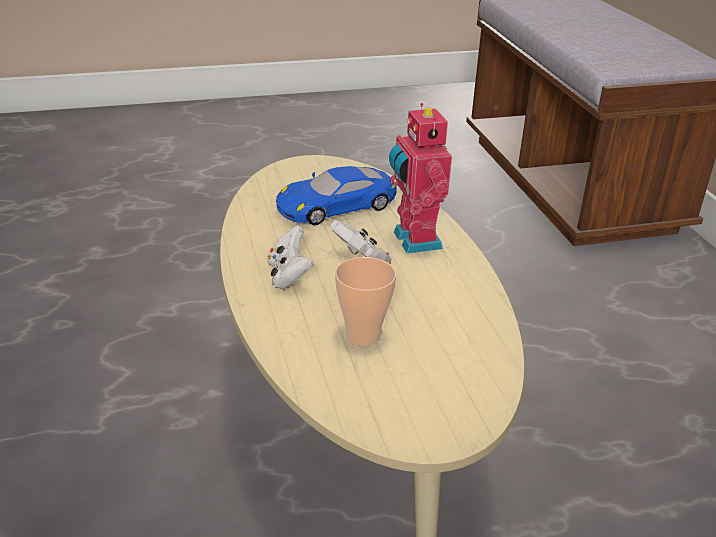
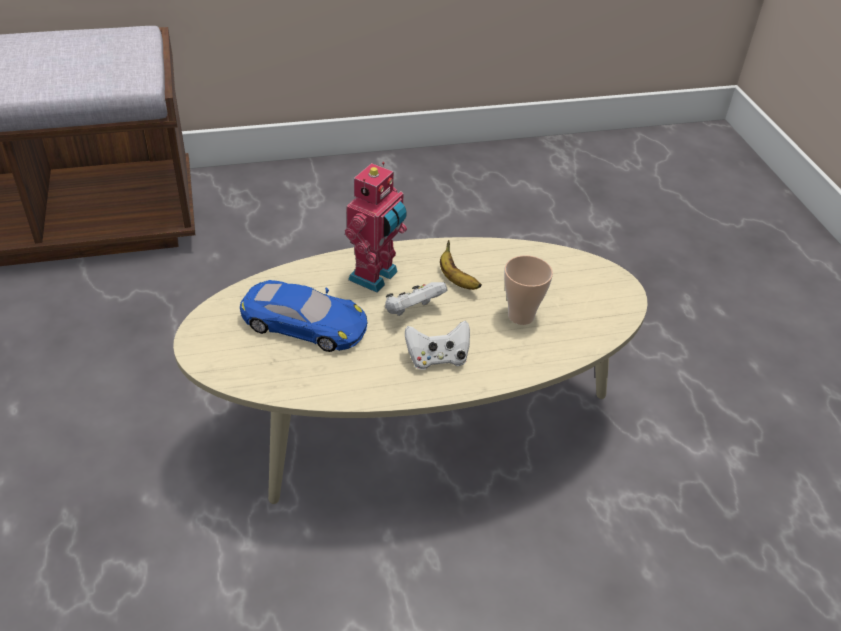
camera: 90 degrees left, 10 degrees up
blue toy car [276,166,397,225] -> blue toy car turned 45 degrees counterclockwise [240,280,367,352]
toy robot [389,103,452,253] -> toy robot turned 45 degrees counterclockwise [345,162,407,292]
none -> banana [440,240,482,290]

